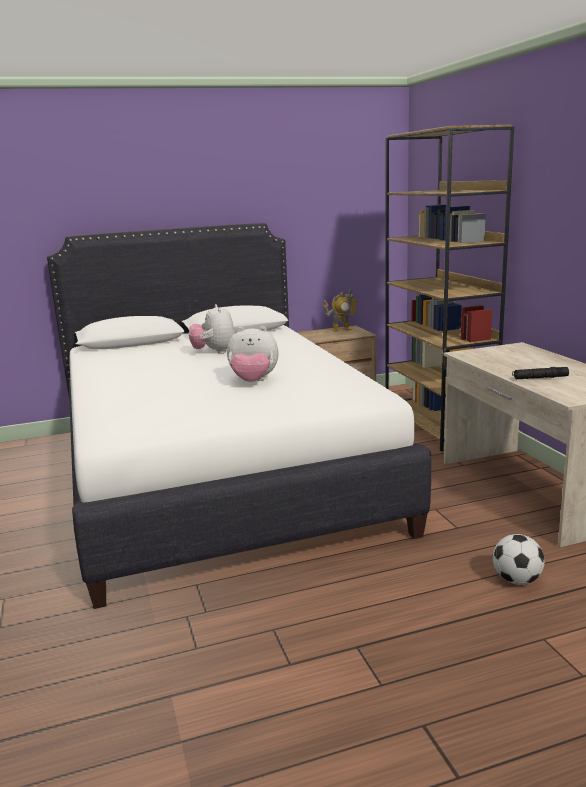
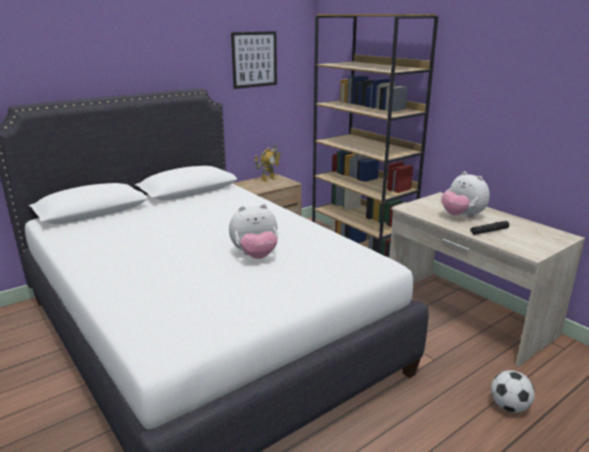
camera: 20 degrees left, 5 degrees up
plush toy [189,304,235,354] -> plush toy moved to [441,171,490,218]
none -> picture [231,31,277,89]

